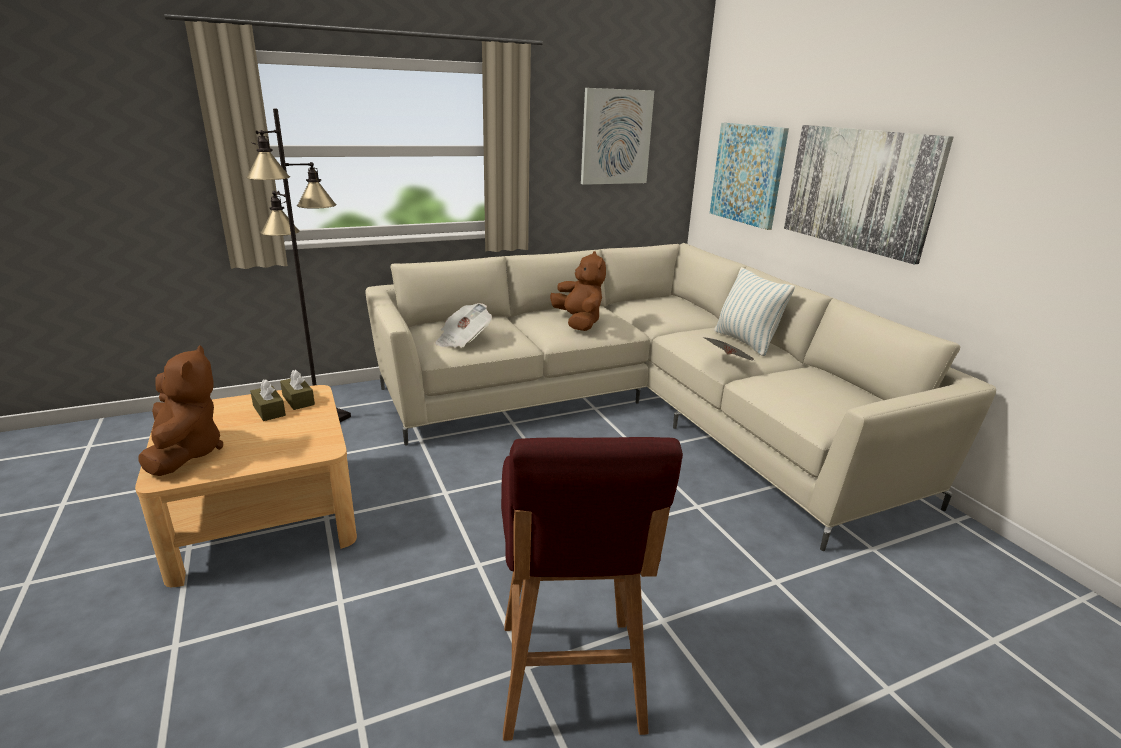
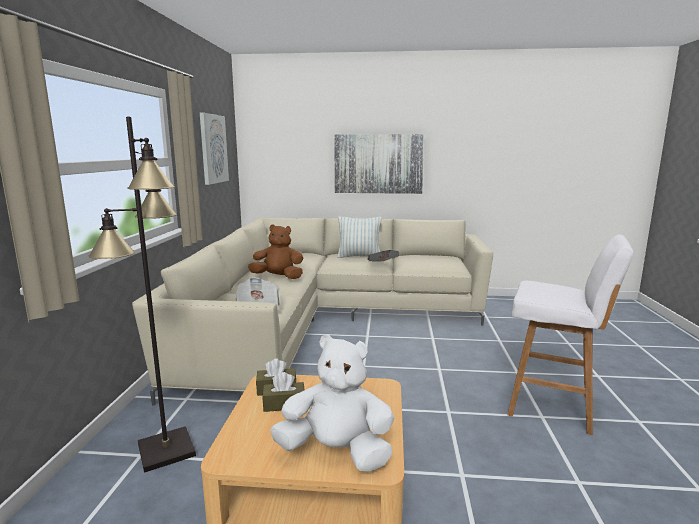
camera: 60 degrees left, 10 degrees down
brown plush toy [138,345,223,476] -> white plush toy [270,334,394,472]
red stool [501,437,683,741] -> white stool [507,235,633,435]
picture [710,123,789,230] -> none

